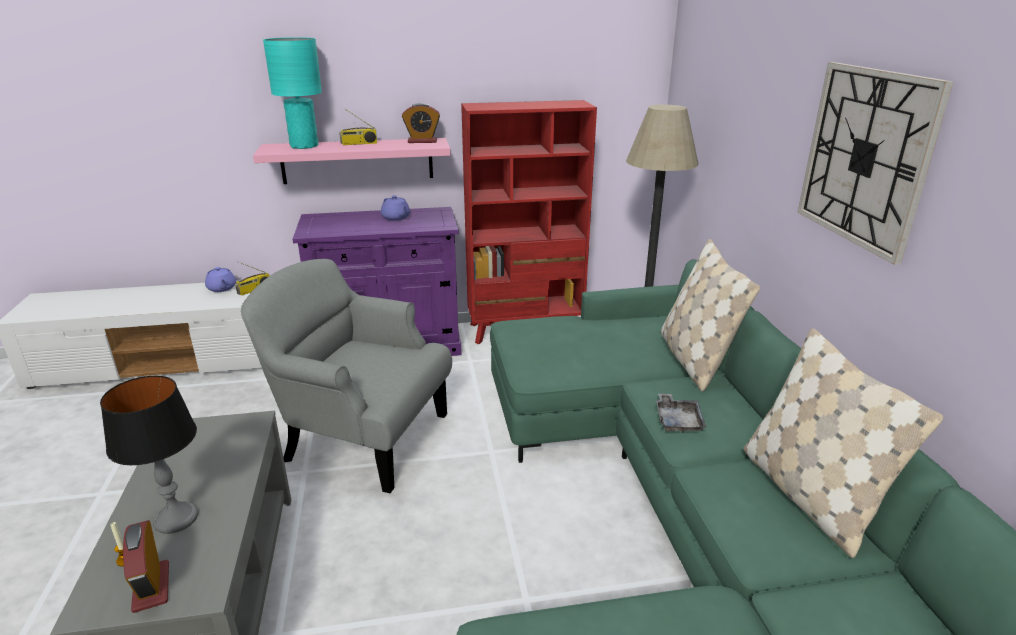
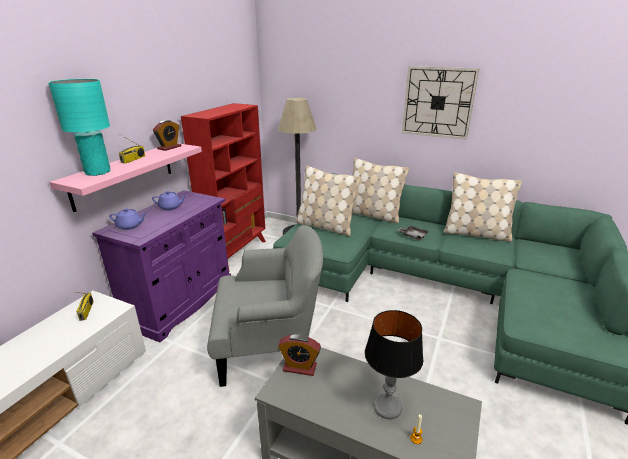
camera: 55 degrees left, 0 degrees up
alarm clock [123,520,169,613] -> alarm clock moved to [278,334,321,376]
purple teapot [205,267,236,292] -> purple teapot moved to [109,208,147,230]
grey armchair [241,259,452,493] -> grey armchair turned 150 degrees counterclockwise [207,225,323,387]
none -> beige pillow [296,166,361,236]

